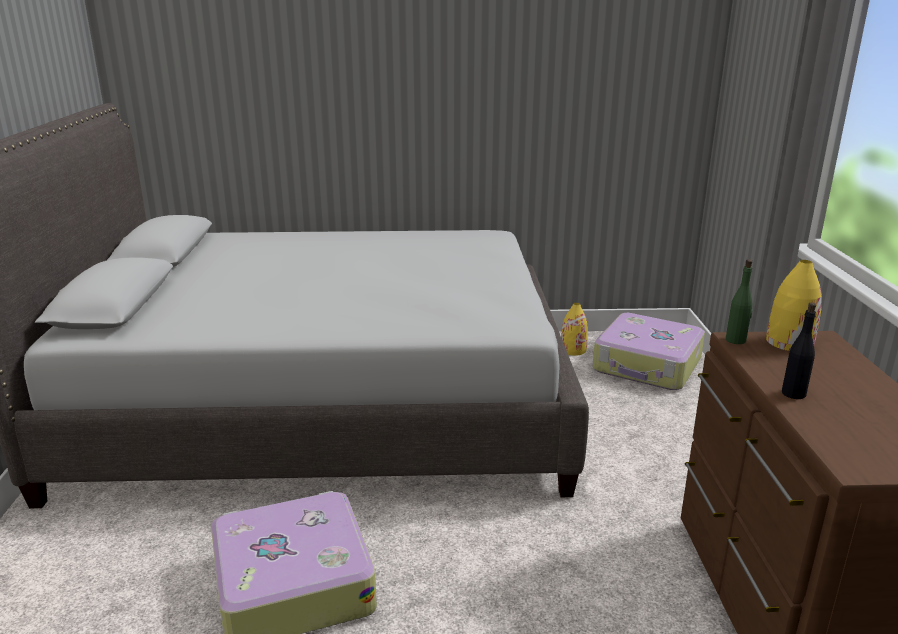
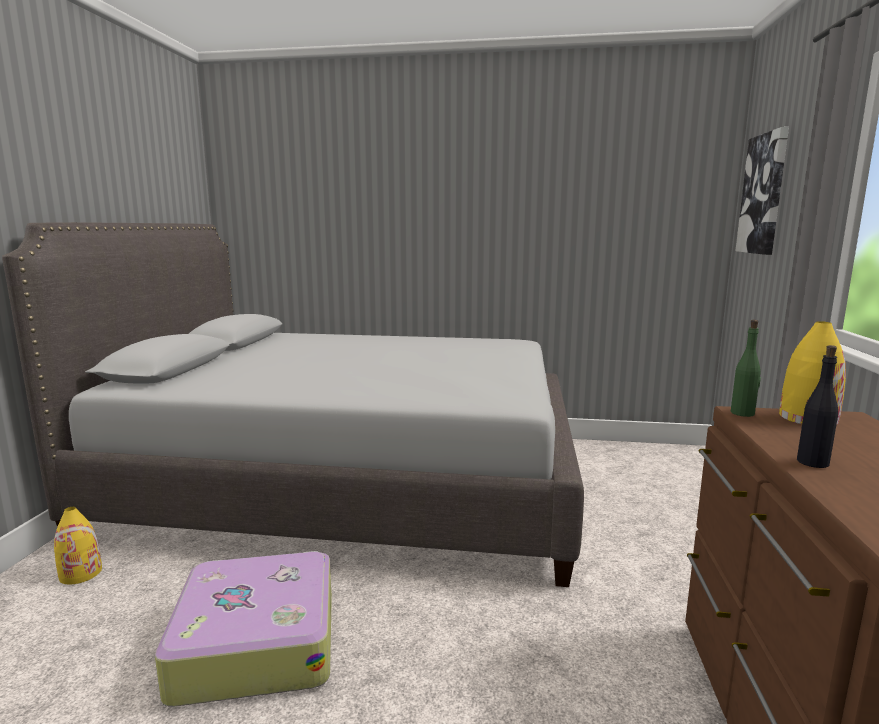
camera: 10 degrees right, 10 degrees down
yellow vase [561,303,588,356] -> yellow vase moved to [54,507,102,585]
suitcase [593,313,705,390] -> none
none -> picture [735,127,789,255]

